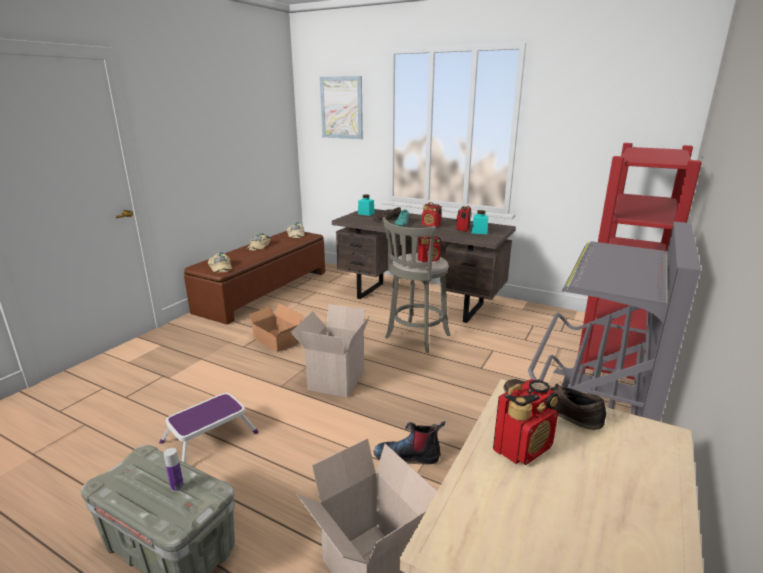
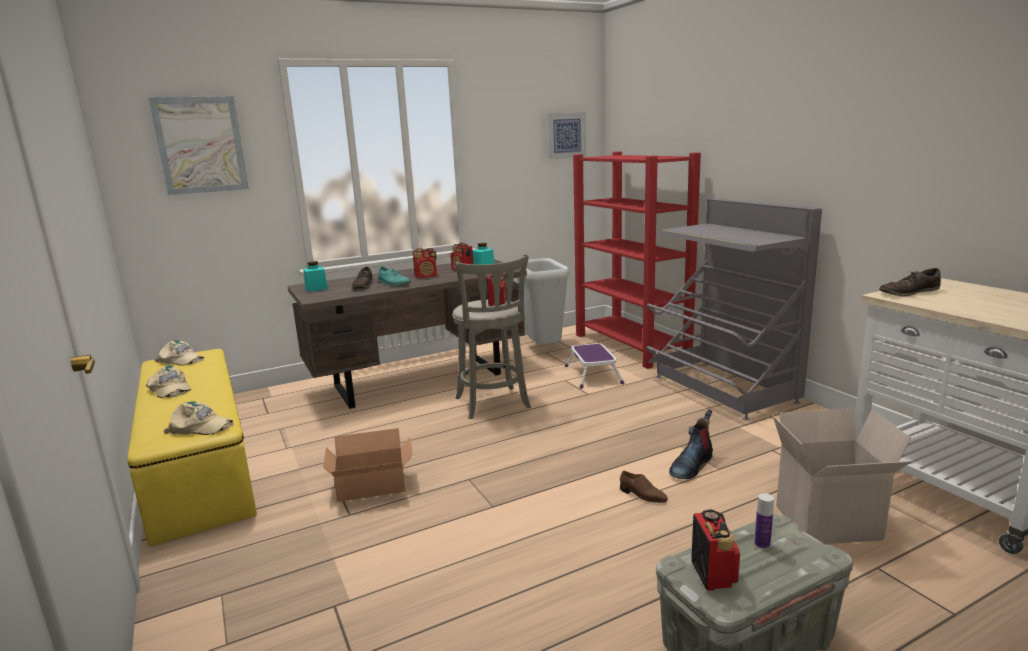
camera: 55 degrees left, 5 degrees down
purple step ladder [159,393,259,463] -> purple step ladder moved to [565,343,625,389]
brown bench [184,231,325,324] -> yellow bench [127,349,257,546]
cardboard box [291,304,370,398] -> none
radio [493,379,559,465] -> radio moved to [691,509,740,591]
none -> grey trash can [517,258,570,345]
none -> picture [547,112,586,159]
none -> brown shoe [620,471,668,503]

